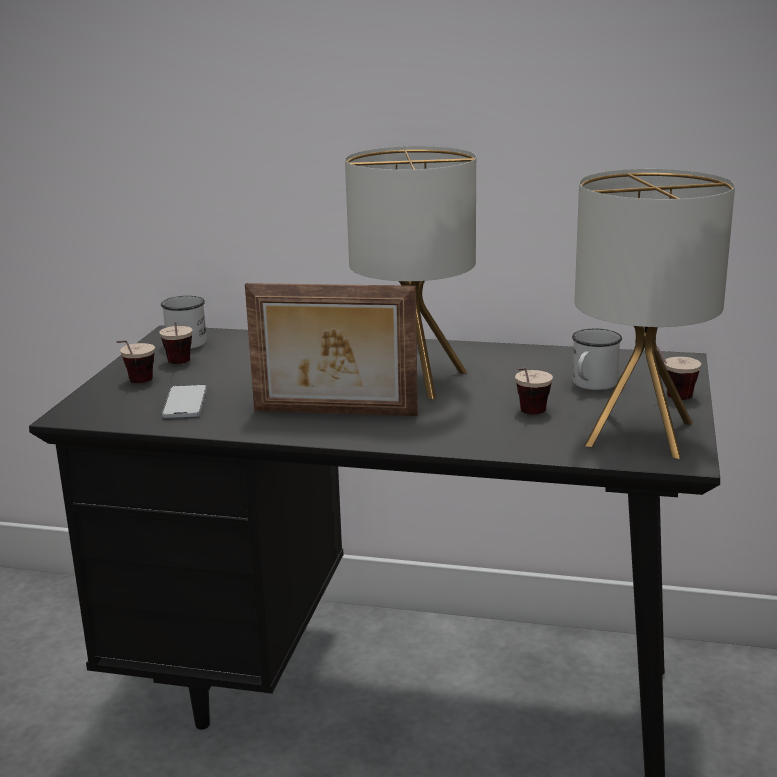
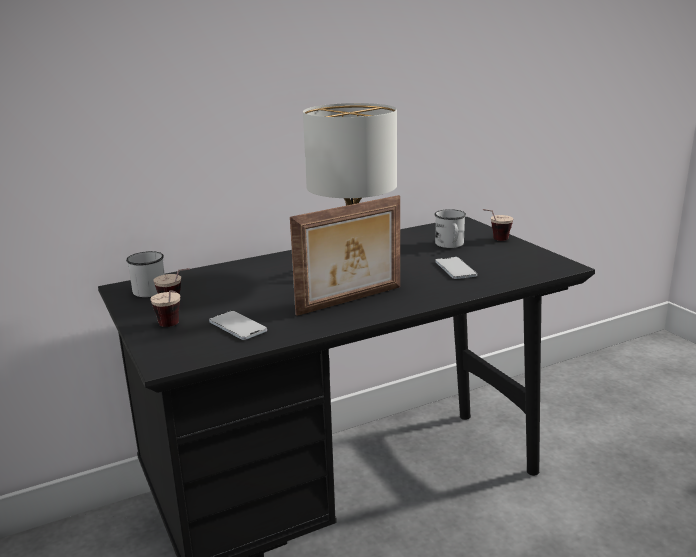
camera: 40 degrees left, 0 degrees up
cup [515,367,553,415] -> phone [435,257,477,279]
table lamp [574,169,735,459] -> none

